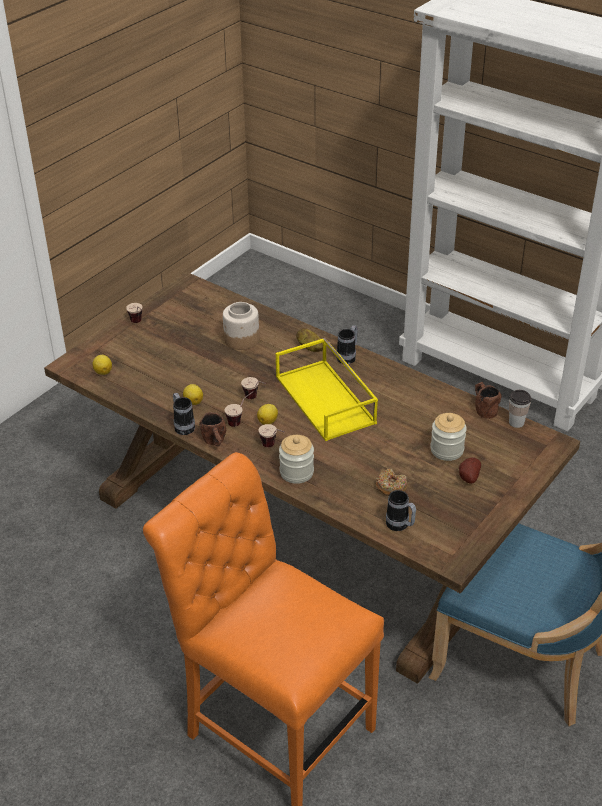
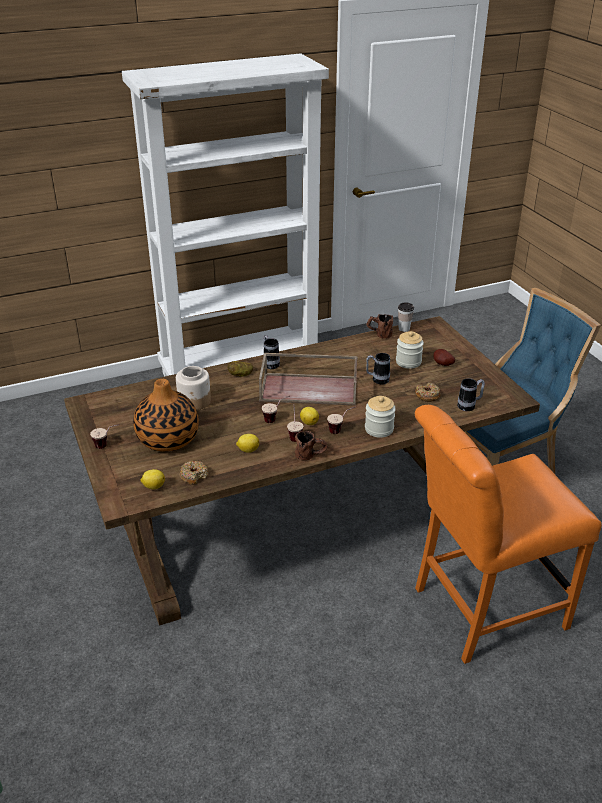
camera: 60 degrees left, 5 degrees down
mug [173,393,195,435] -> mug moved to [366,353,390,385]
yellow tray [276,338,378,441] -> brown tray [259,353,358,406]
none -> vase [133,379,199,452]
none -> donut [180,461,209,485]

